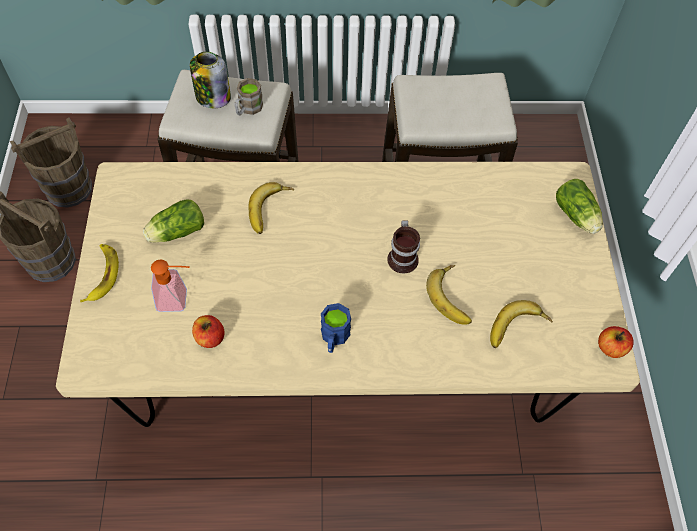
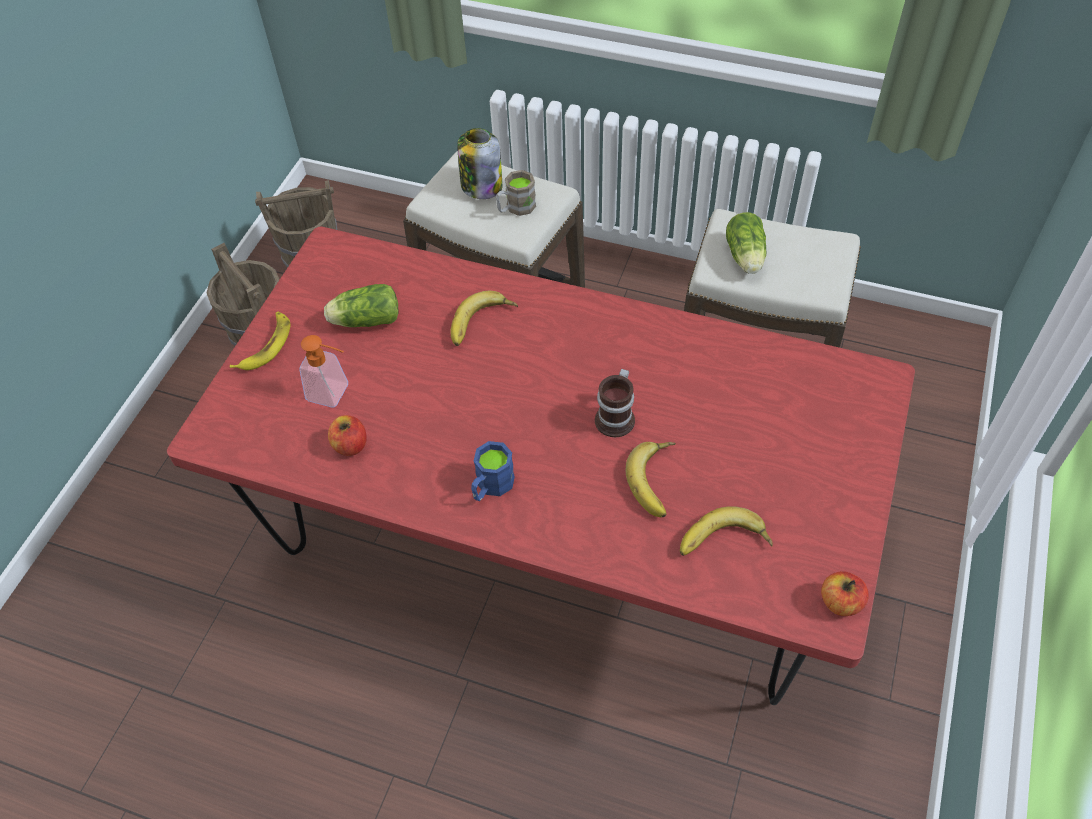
camera: 25 degrees right, 5 degrees down
beige dining table [56,162,640,427] -> red dining table [167,227,915,705]
lettuce [556,179,603,234] -> lettuce moved to [726,212,767,274]

